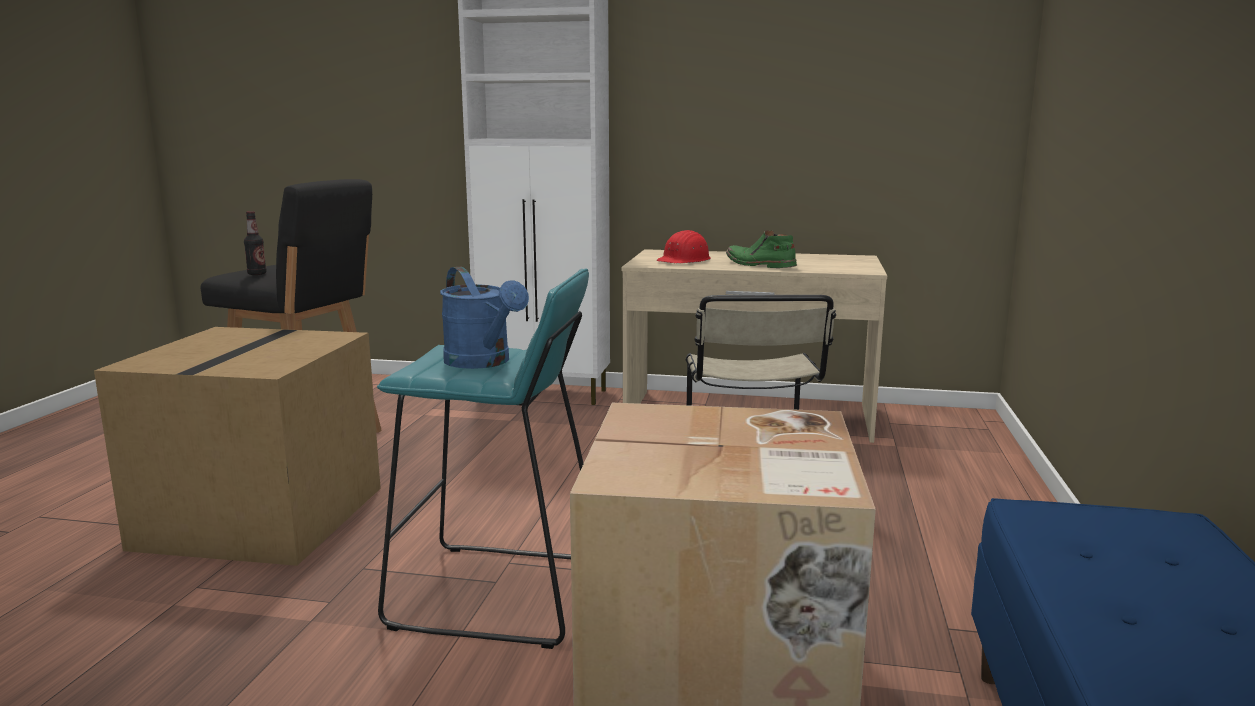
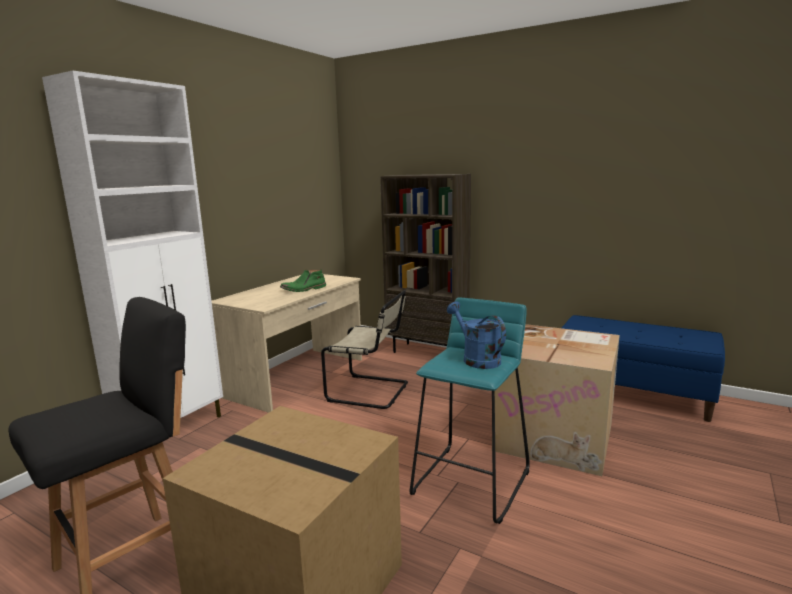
camera: 70 degrees left, 0 degrees up
bottle [244,211,267,275] -> none
blue watering can [440,266,529,369] -> blue watering can turned 105 degrees counterclockwise [447,302,506,369]
red hard hat [656,230,711,263] -> none
none -> brown bookcase [380,174,471,353]

